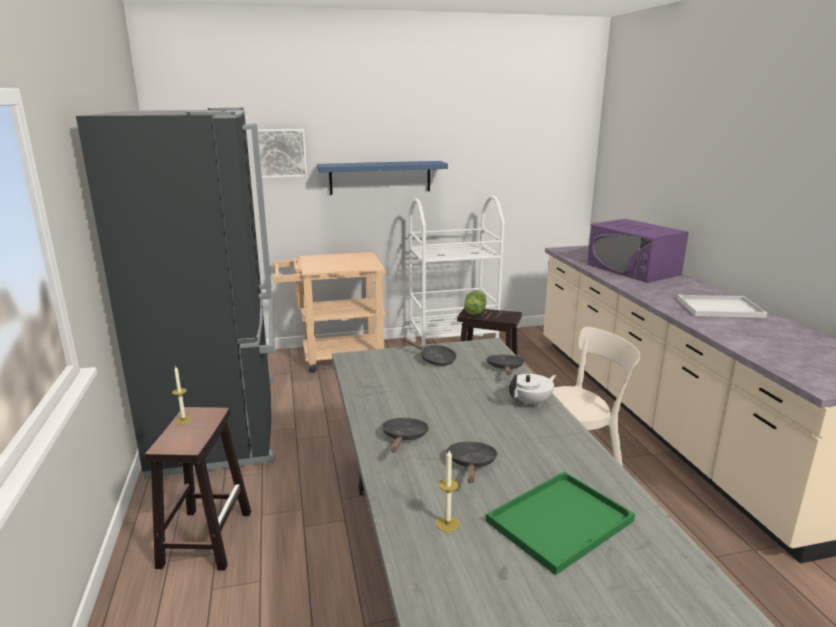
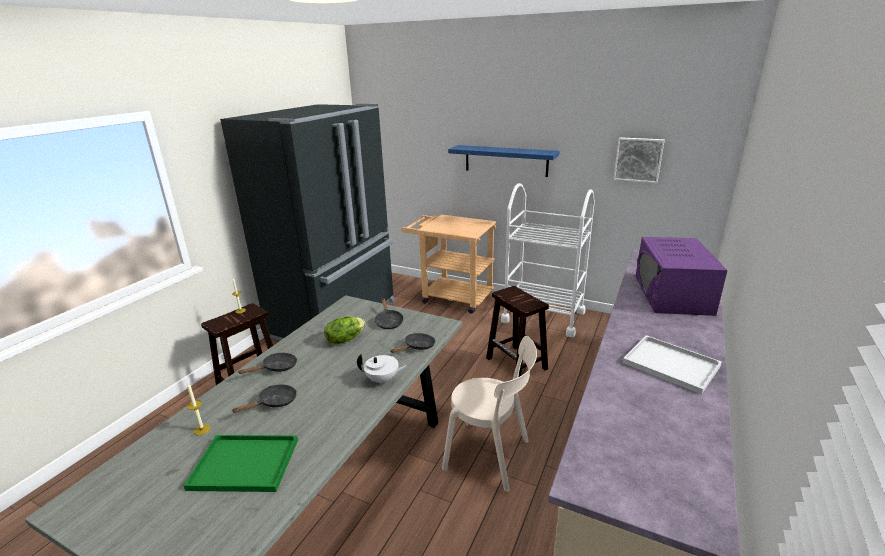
camera: 40 degrees right, 5 degrees up
picture [258,129,307,178] -> picture moved to [613,137,665,183]
lettuce [464,291,486,315] -> lettuce moved to [324,316,365,344]

